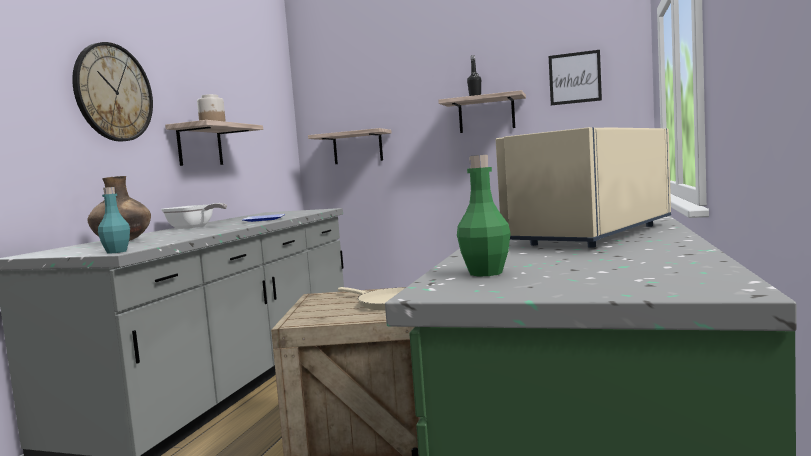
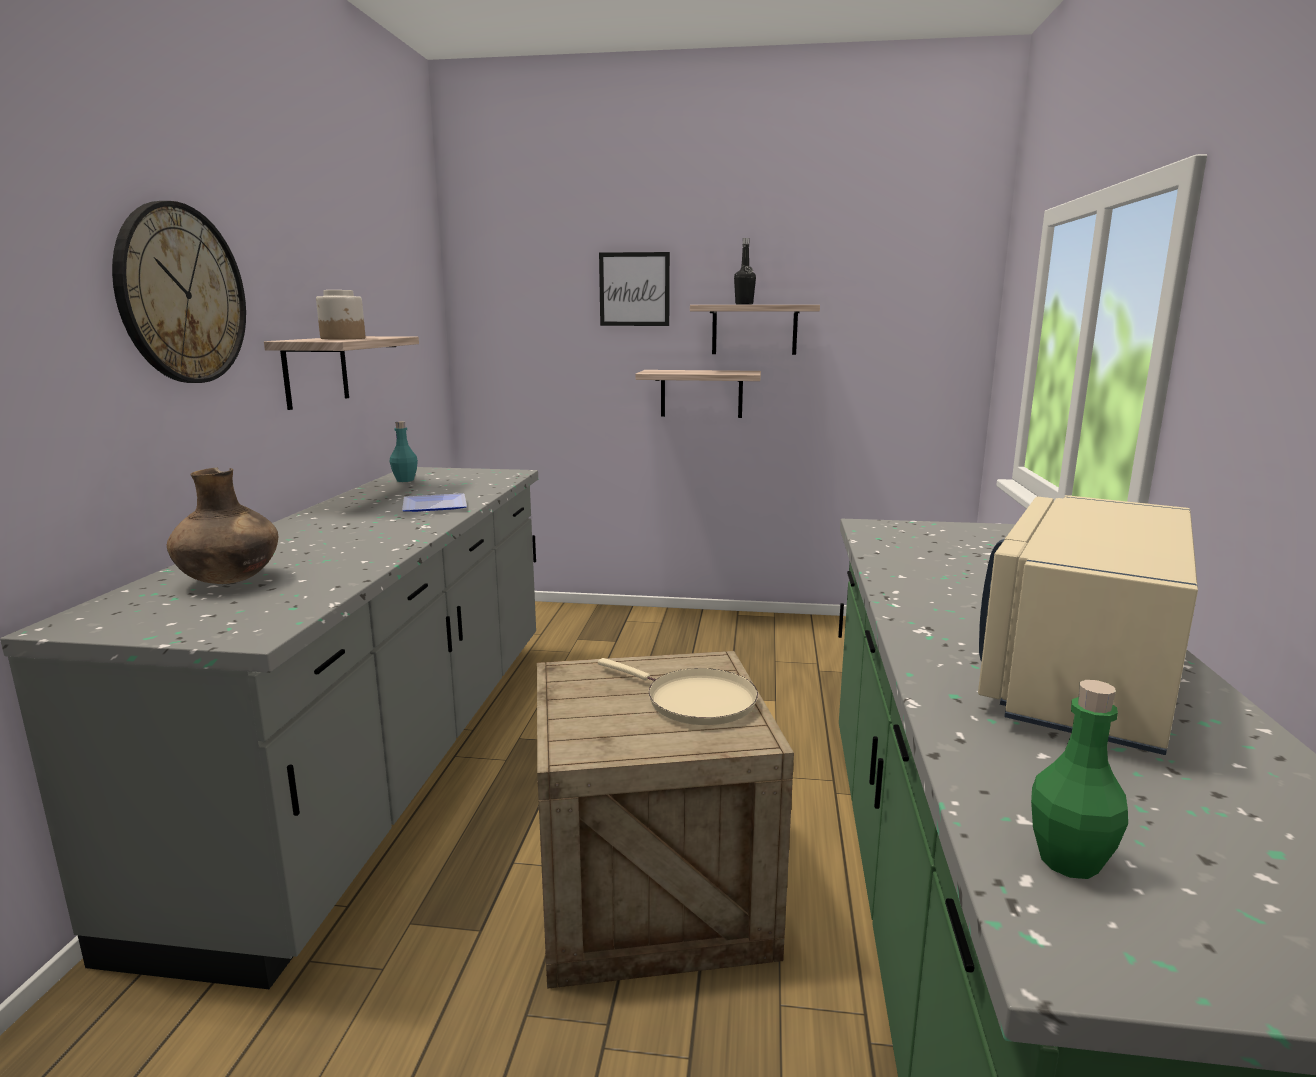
camera: 10 degrees left, 10 degrees up
turquoise bottle [98,187,130,254] -> turquoise bottle moved to [390,421,418,482]
frying pan [161,203,227,229] -> none
shelf [308,128,392,164] -> shelf moved to [635,370,761,418]
picture [549,50,602,105] -> picture moved to [599,252,670,326]

